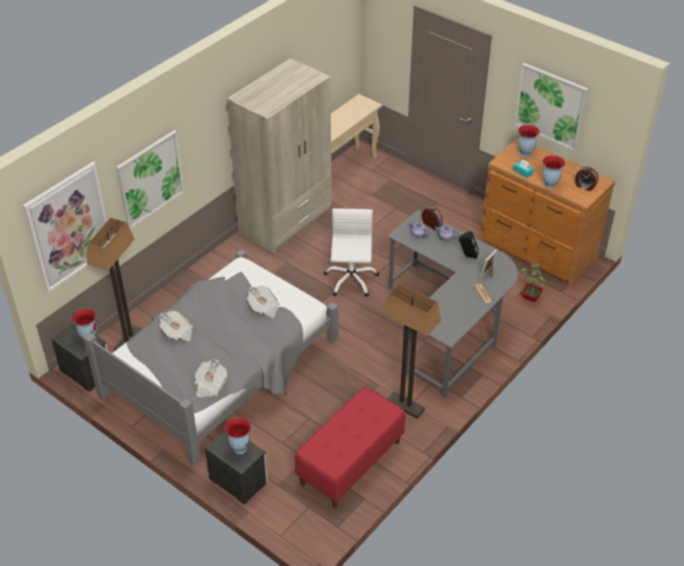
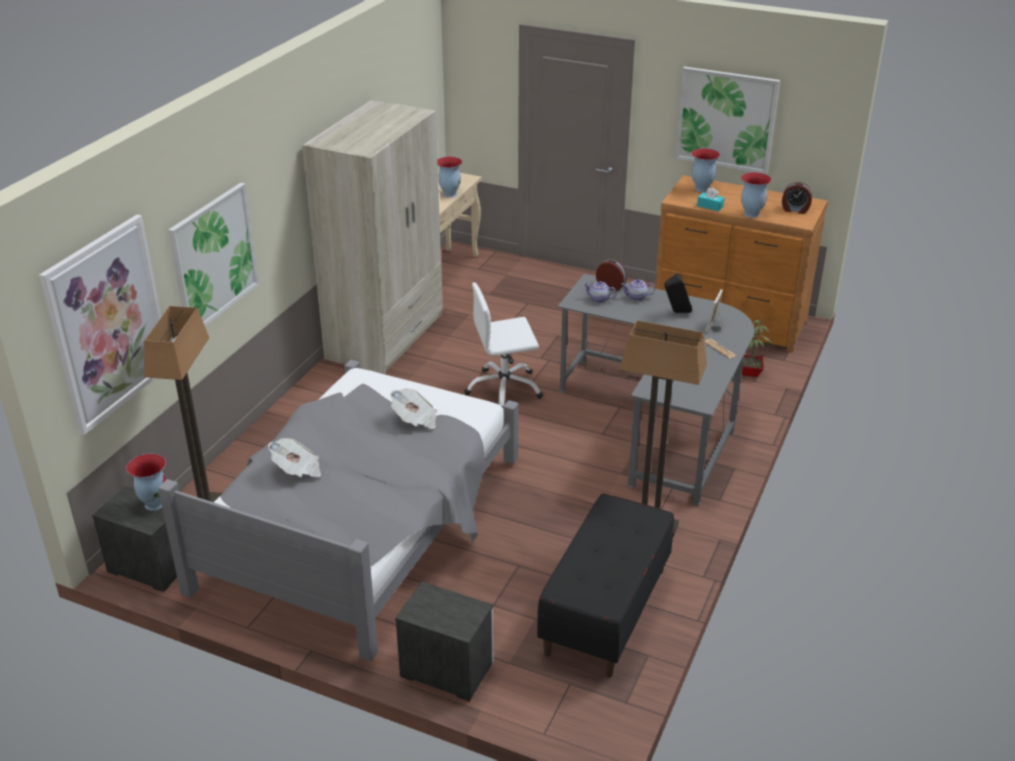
camera: 15 degrees left, 10 degrees down
newspaper [195,359,227,397] -> none
vase [225,417,251,454] -> vase moved to [437,157,462,197]
red bench [295,387,405,508] -> black bench [537,493,674,677]
white office chair [324,208,379,297] -> white office chair turned 90 degrees counterclockwise [464,282,543,407]

